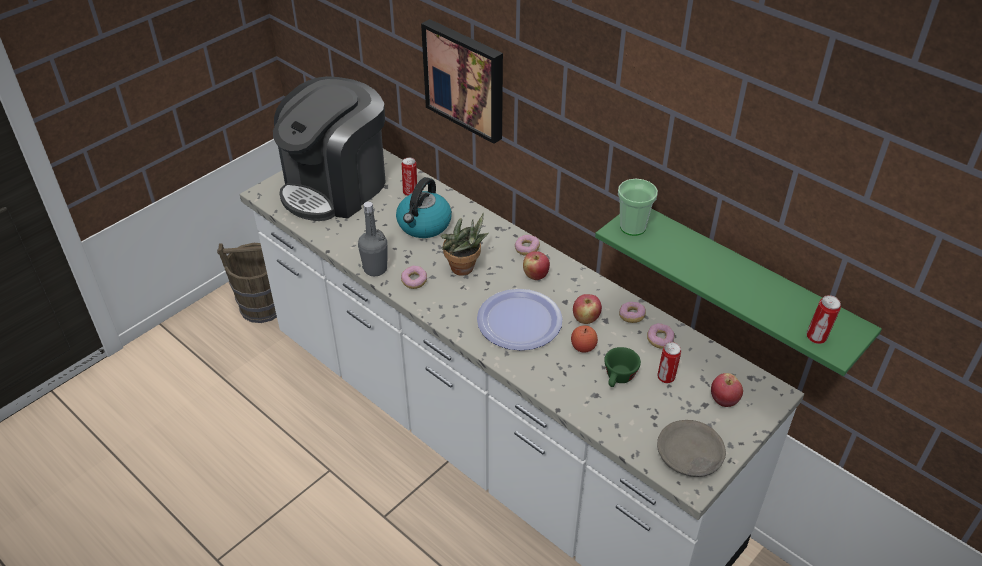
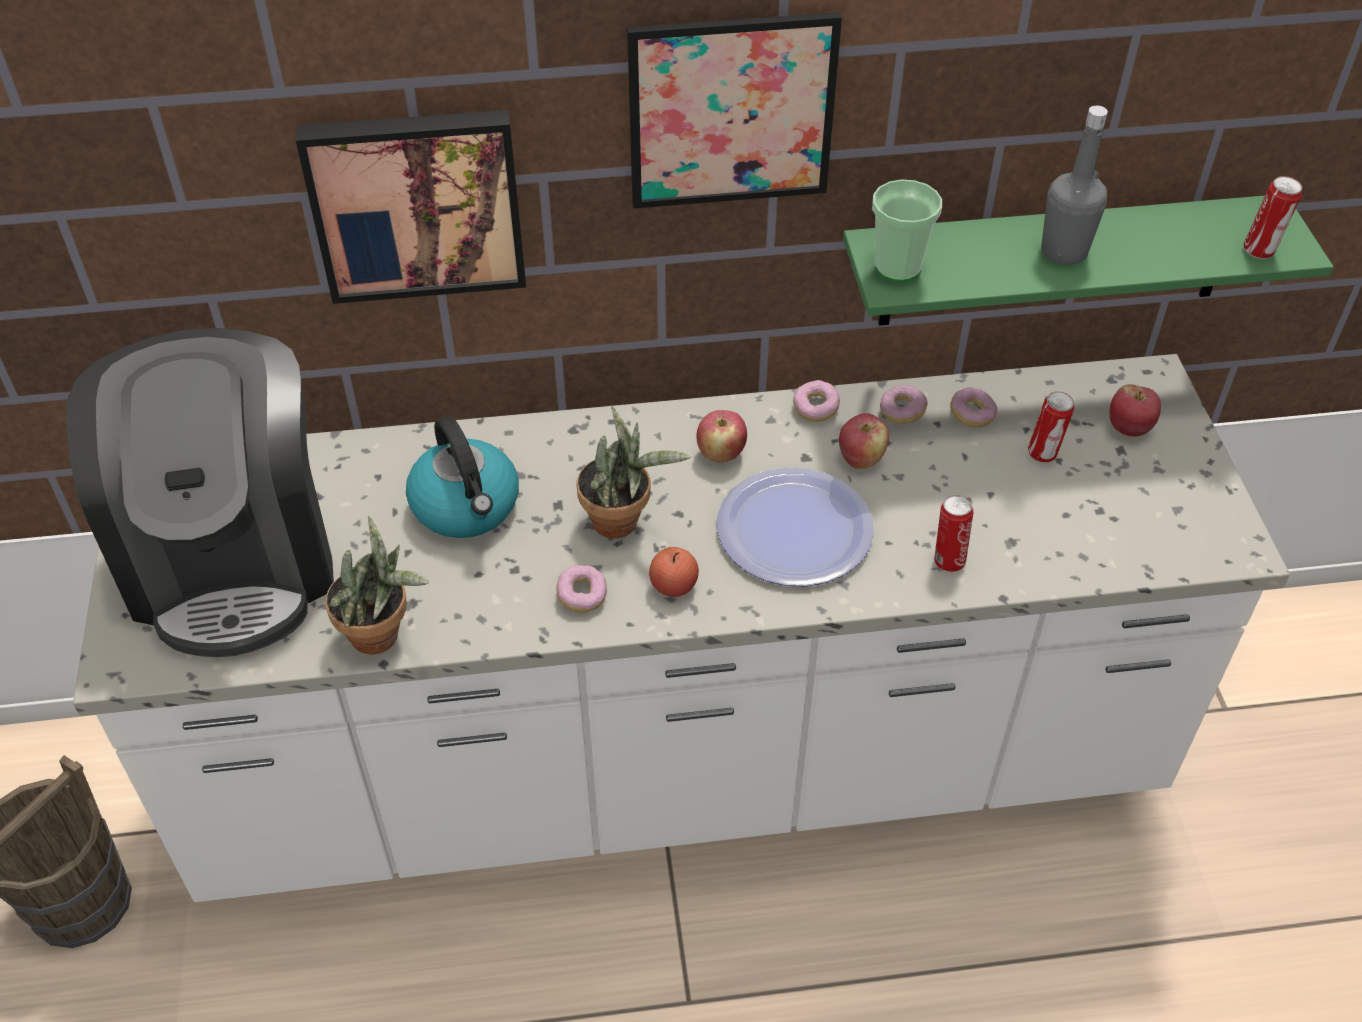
camera: 50 degrees left, 5 degrees up
grey bottle [358,201,388,276] -> grey bottle moved to [1041,105,1108,265]
can [402,158,417,196] -> can moved to [934,495,974,572]
donut [515,235,540,256] -> donut moved to [793,380,840,422]
apple [571,325,598,353] -> apple moved to [649,547,699,597]
green cup [604,347,641,387] -> none
grey bowl [657,420,726,477] -> none
none -> potted plant [325,516,429,655]
none -> picture [627,12,842,208]

